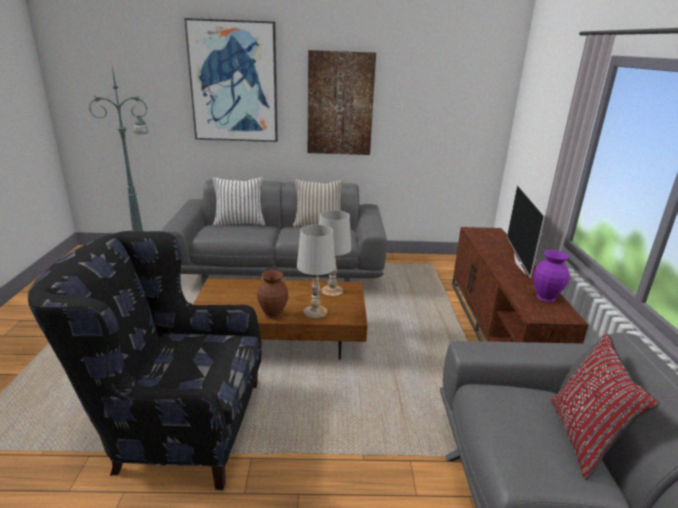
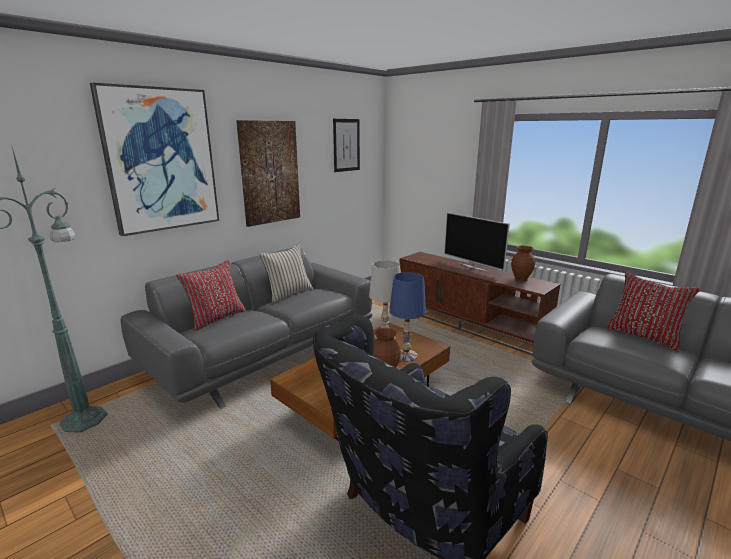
camera: 45 degrees left, 5 degrees down
white pillow [212,177,265,226] -> red pillow [176,260,246,331]
white table lamp [297,225,335,319] -> blue table lamp [389,272,426,362]
purple vase [533,250,570,302] -> brown vase [511,245,535,281]
none -> picture [333,119,360,172]

